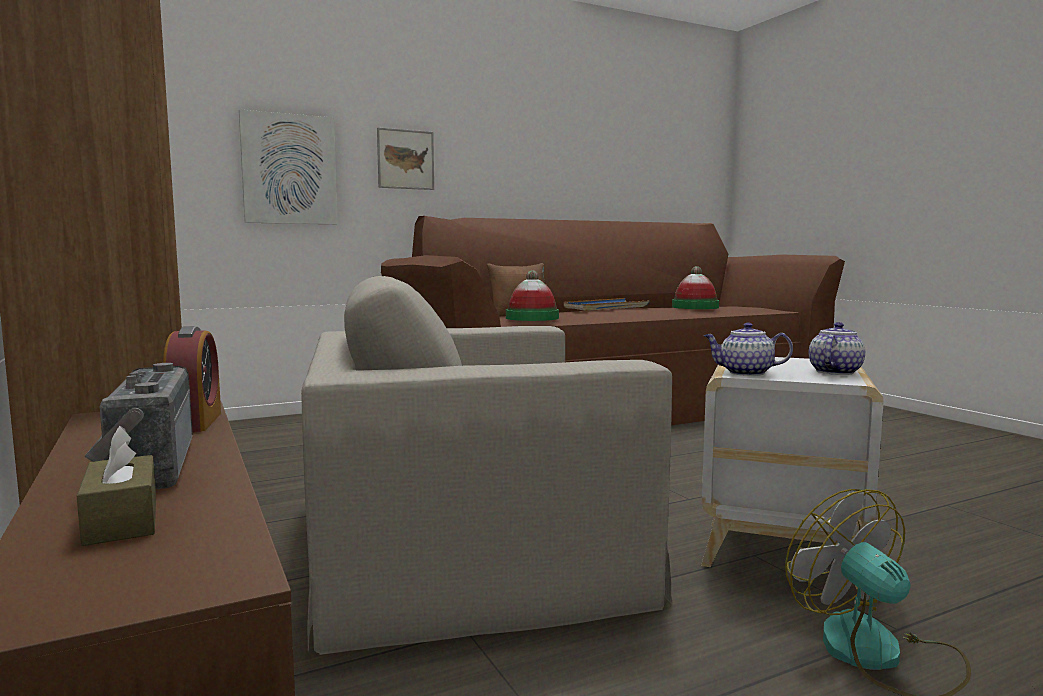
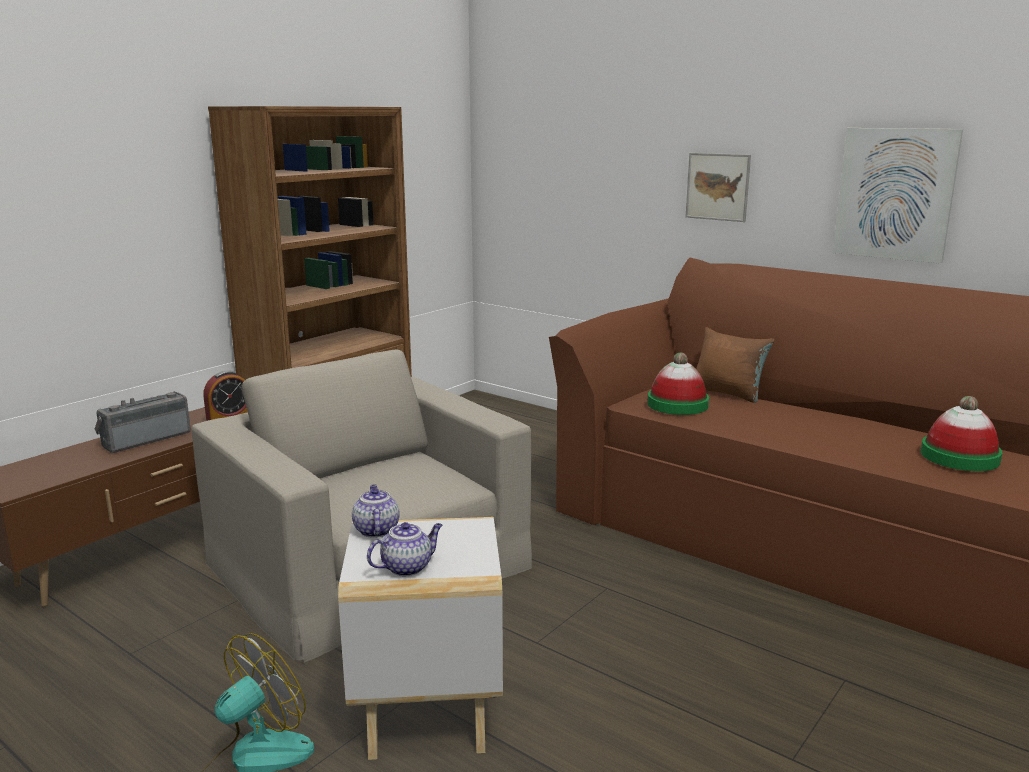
camera: 65 degrees right, 10 degrees up
brown tissue box [77,426,156,546] -> none
picture [239,109,338,224] -> picture moved to [833,128,963,264]
blue tray [564,298,650,311] -> none
teapot [809,322,865,375] -> teapot turned 45 degrees counterclockwise [367,522,443,576]

